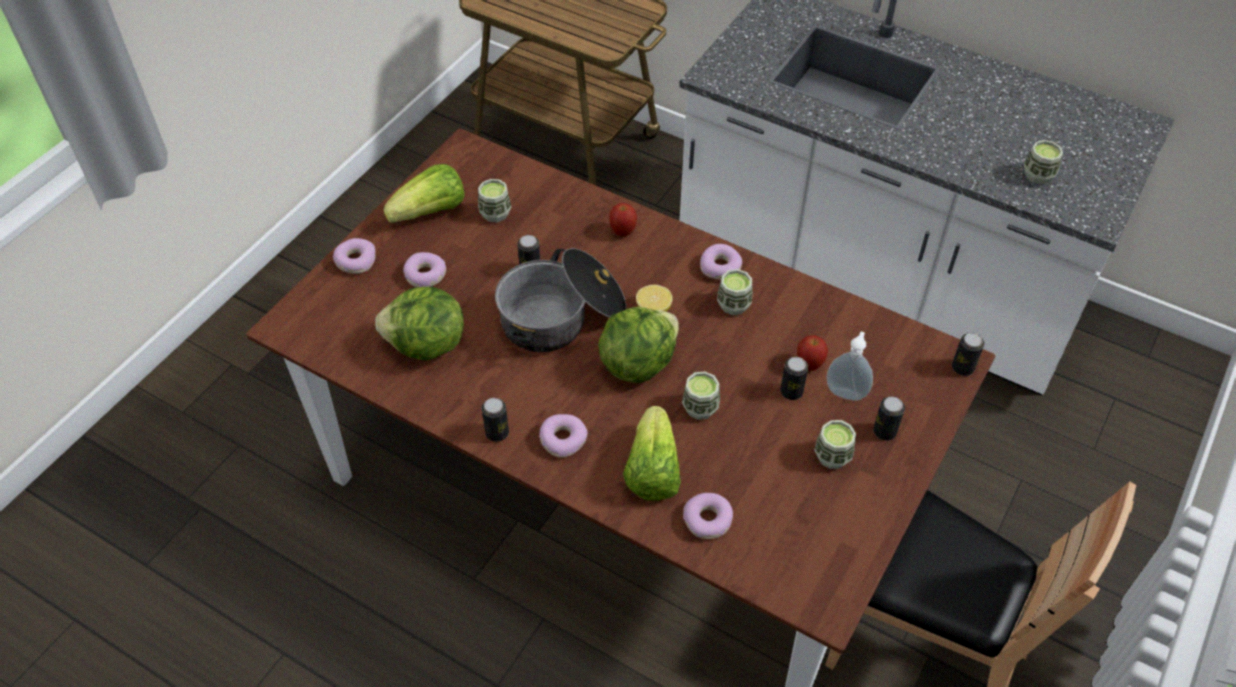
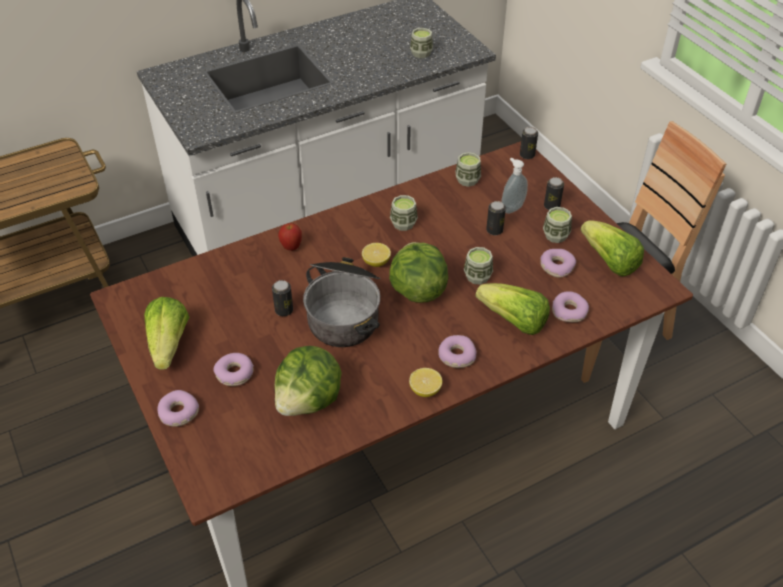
camera: 60 degrees left, 5 degrees down
cup [478,179,512,223] -> cup moved to [455,152,481,187]
can [482,398,509,442] -> lemon [409,368,442,397]
donut [700,244,743,280] -> donut moved to [540,249,576,278]
apple [797,335,828,371] -> none
none -> lettuce [581,220,644,276]

